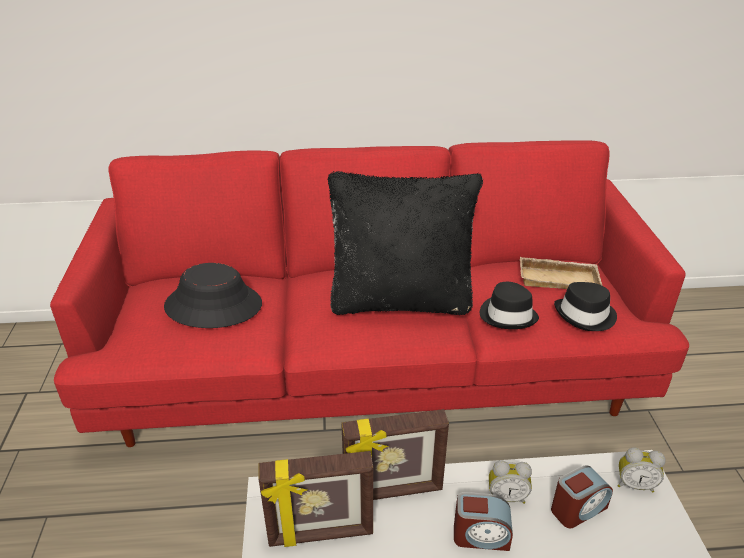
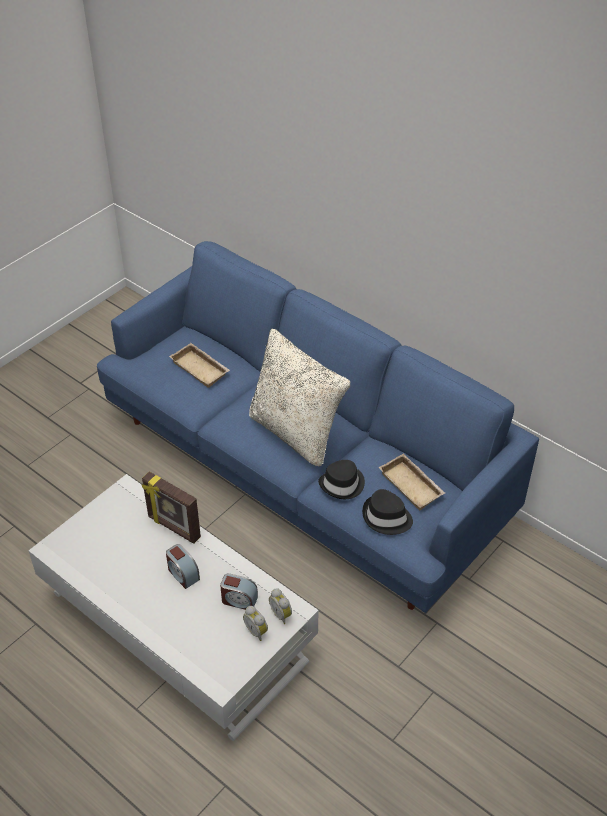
camera: 45 degrees right, 10 degrees up
red sofa [50,140,689,447] -> blue sofa [97,241,539,613]
black hat [164,263,262,328] -> beige tray [169,343,230,388]
picture frame [259,451,373,547] -> none
black pillow [328,171,483,315] -> beige pillow [249,329,351,467]
alarm clock [489,460,532,504] -> alarm clock moved to [243,606,268,641]

